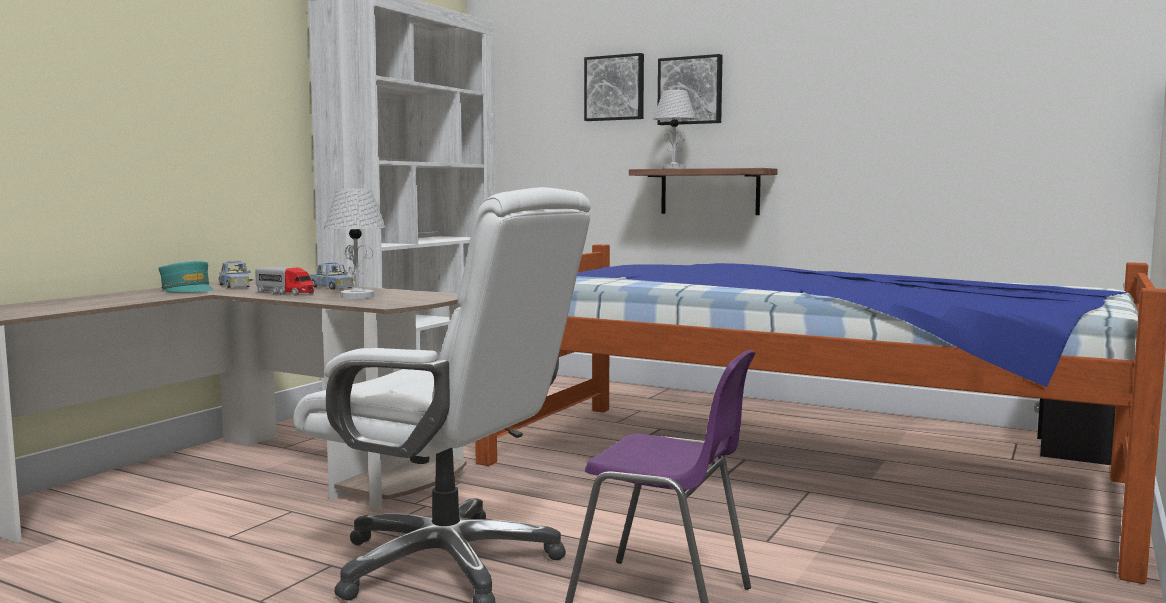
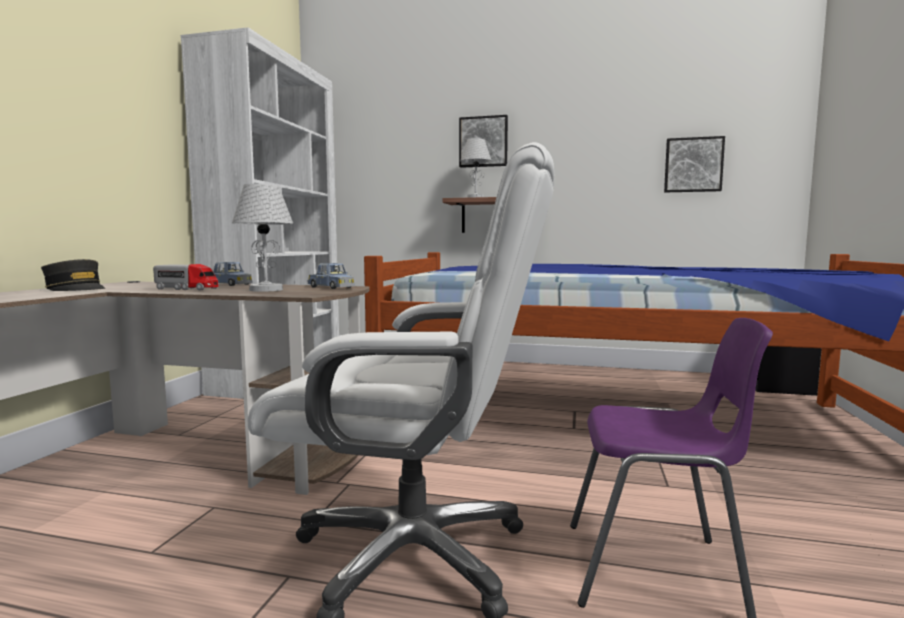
camera: 15 degrees left, 0 degrees up
turquoise cap [158,261,214,292] -> grey cap [41,259,105,291]
blue toy car [218,261,251,288] -> blue toy car moved to [308,263,355,289]
picture [584,53,644,121] -> picture moved to [664,136,725,193]

